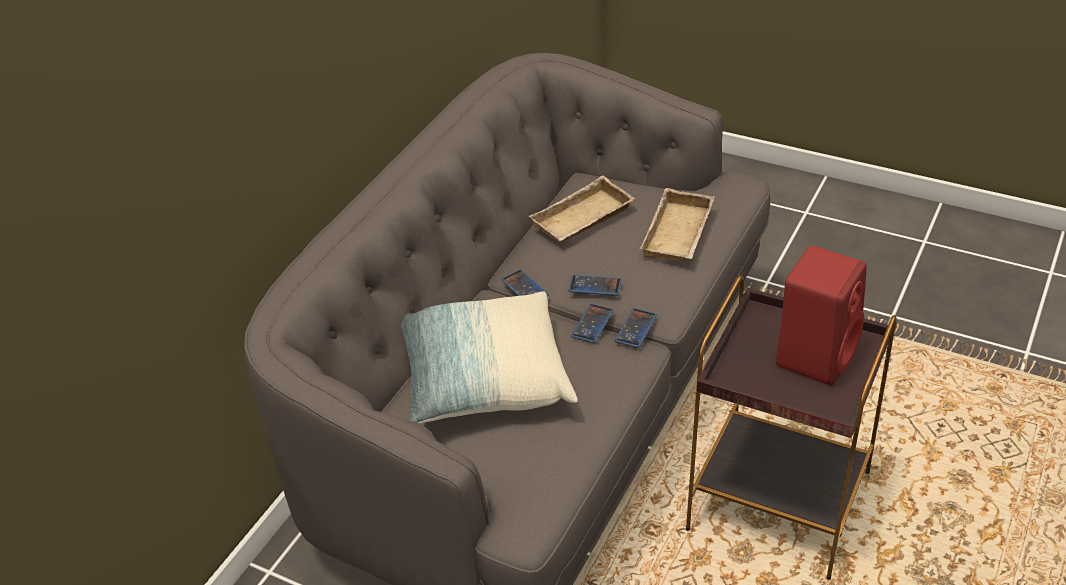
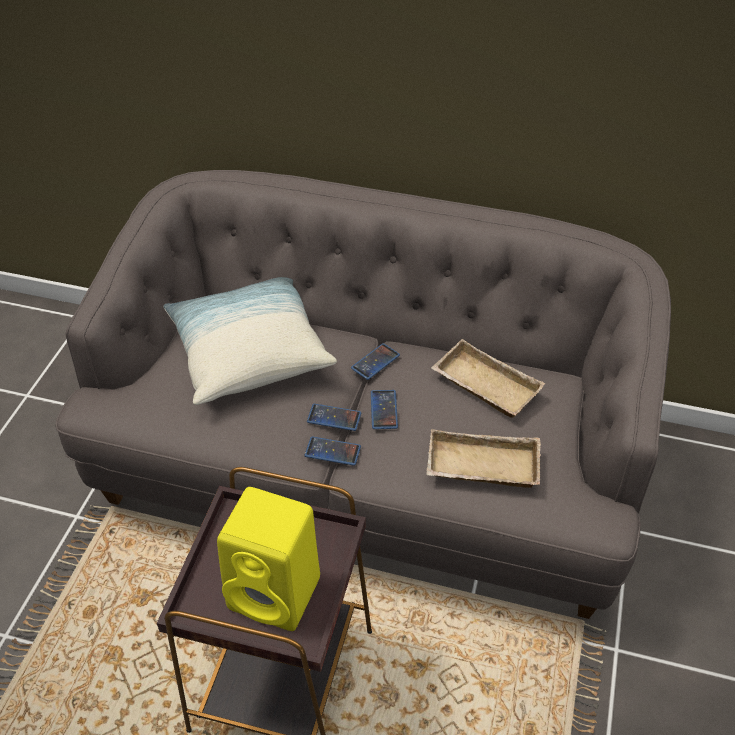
camera: 75 degrees right, 5 degrees up
red speaker [776,246,867,386] -> yellow speaker [217,487,320,631]

